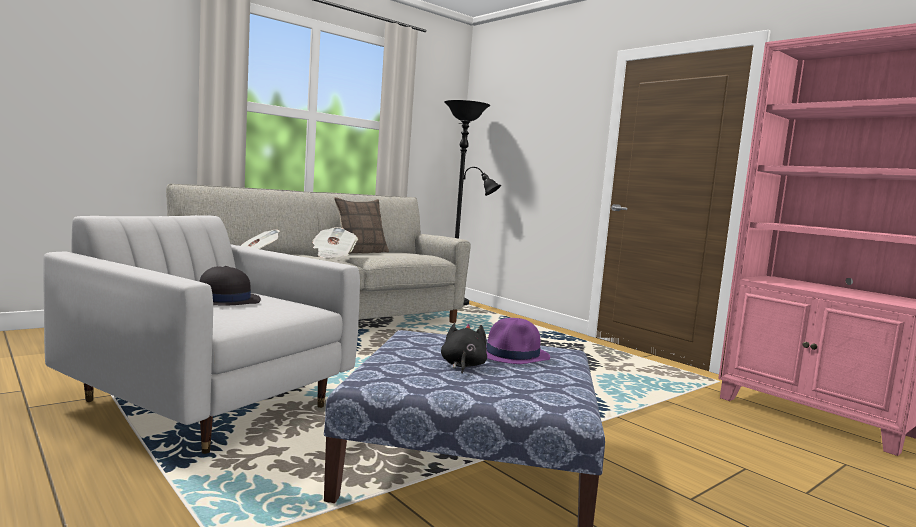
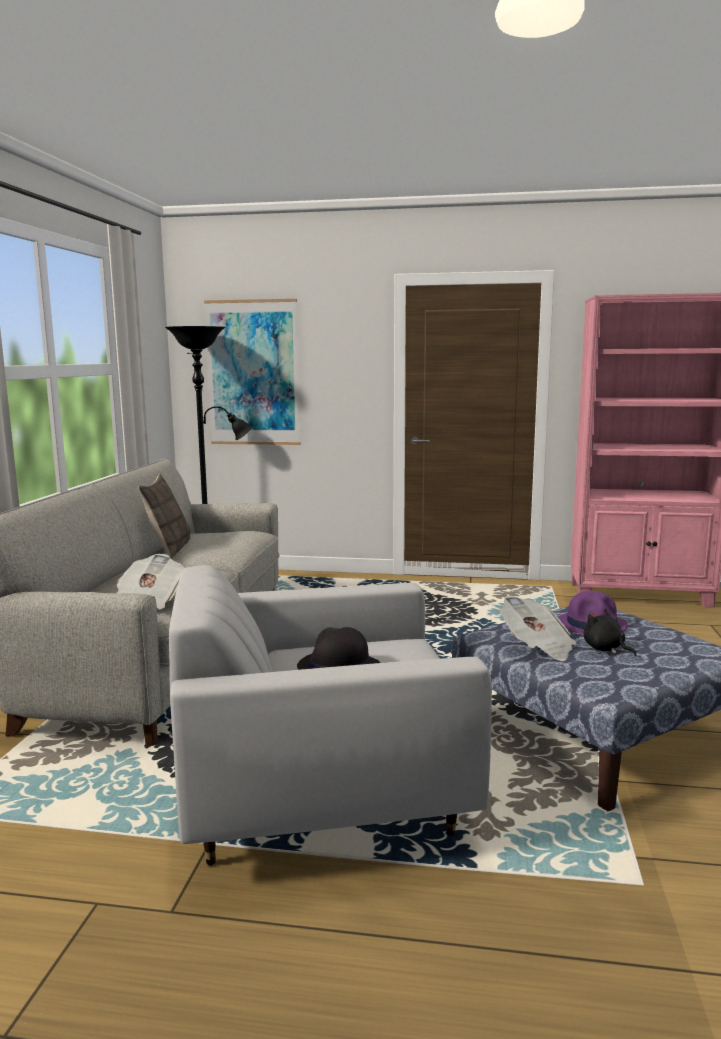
camera: 40 degrees left, 5 degrees up
newspaper [312,227,358,258] -> newspaper moved to [500,596,576,661]
none -> picture [204,299,300,445]

